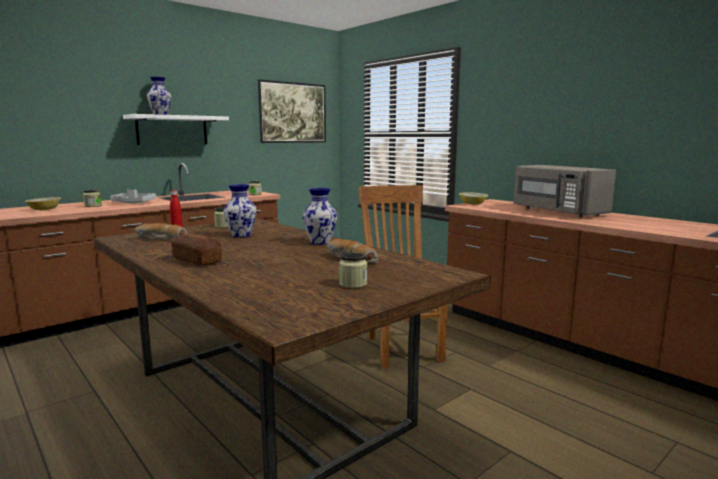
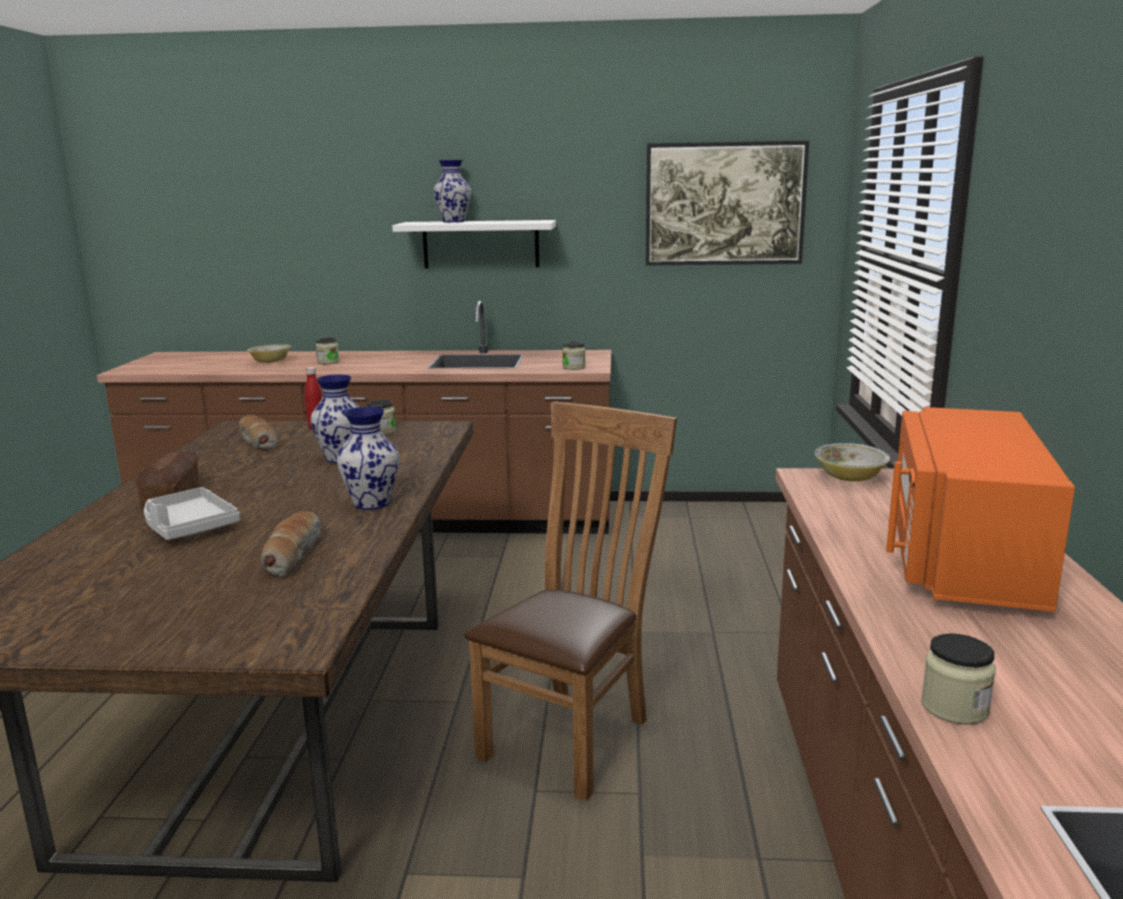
camera: 45 degrees right, 5 degrees up
grey tray [110,189,157,203] -> grey tray moved to [144,487,240,540]
jar [339,252,367,288] -> jar moved to [921,633,996,725]
grey microwave [514,165,616,218] -> orange microwave [886,407,1075,612]

